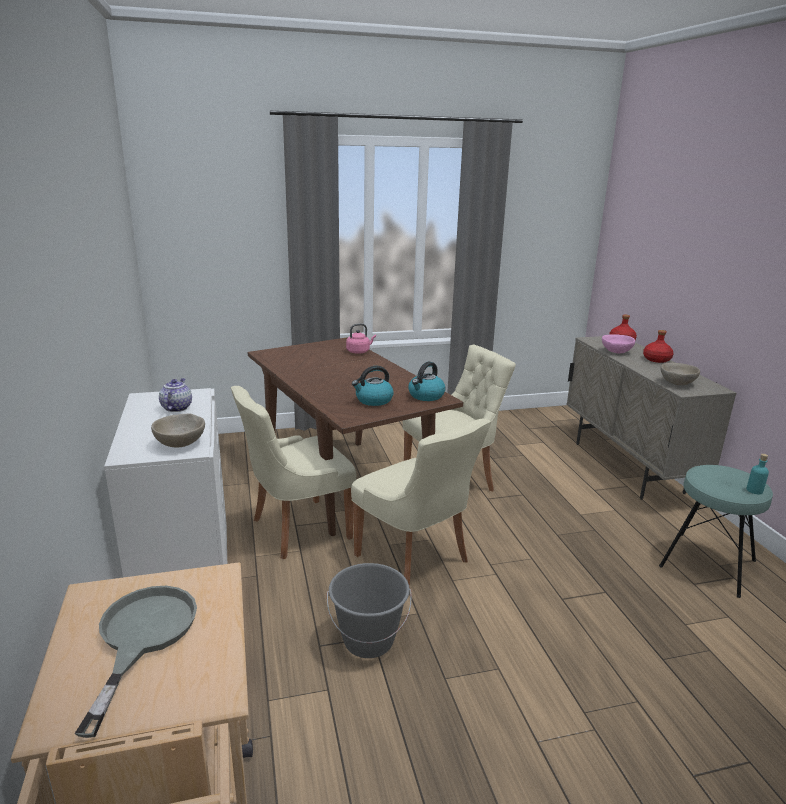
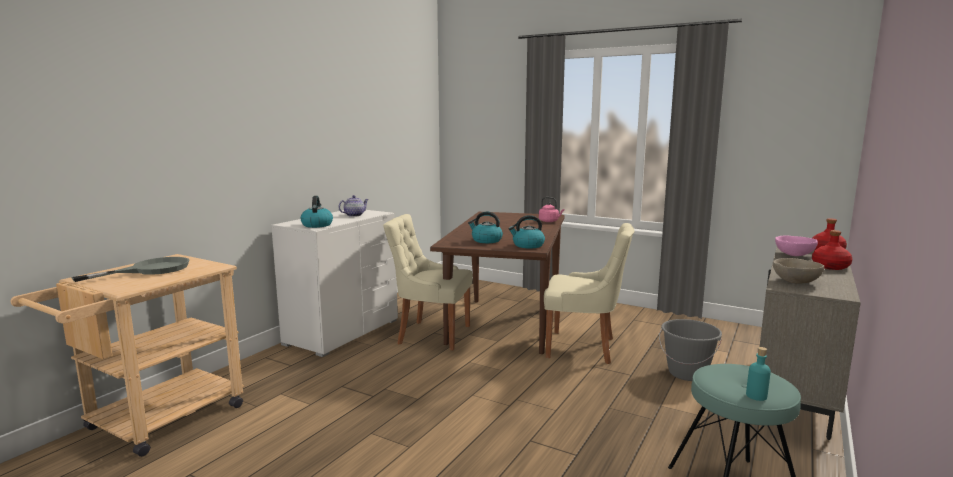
camera: 45 degrees right, 10 degrees down
beige bowl [151,413,205,447] -> kettle [301,196,333,228]
grey bucket [327,563,412,658] -> grey bucket moved to [659,319,722,381]
beige chair [351,419,491,588] -> none

